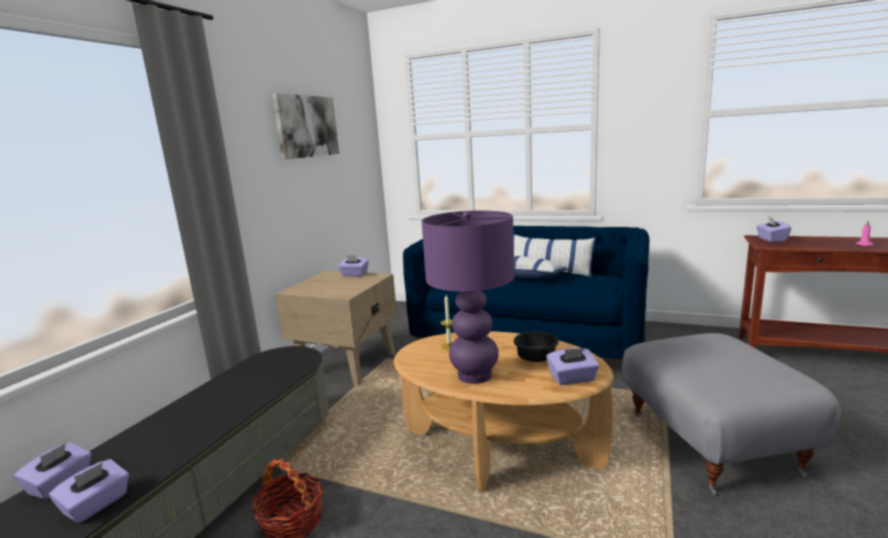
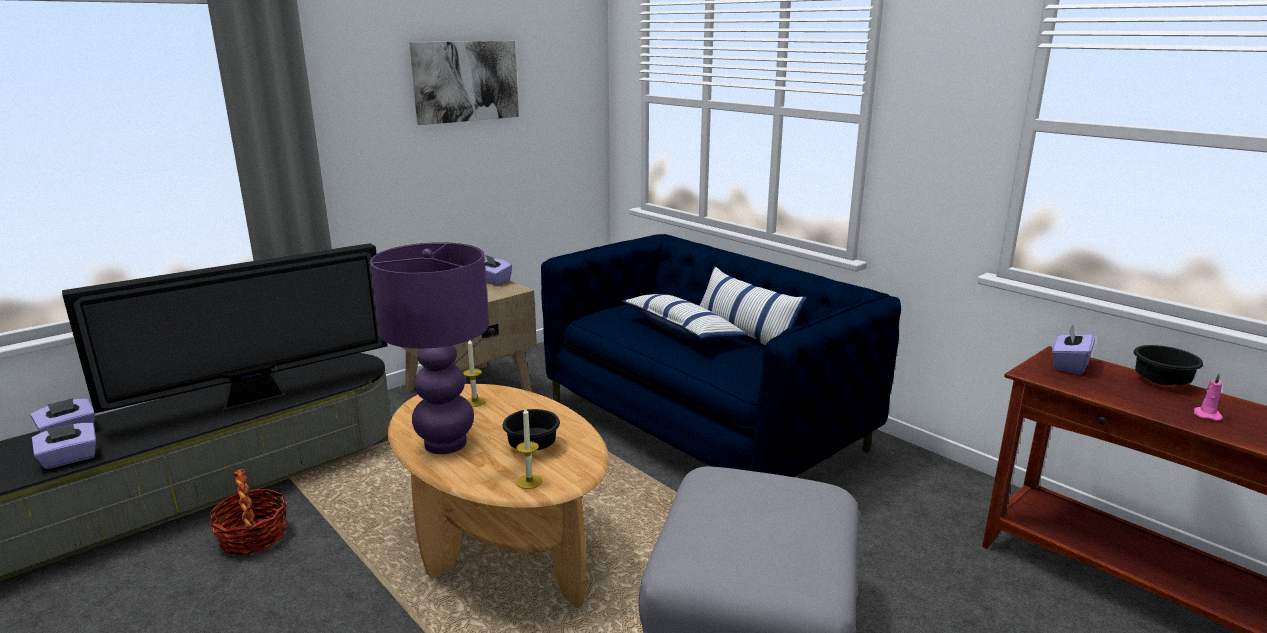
camera: 25 degrees right, 5 degrees up
purple tissue box [546,348,599,385] -> candle [516,407,542,489]
none -> television [62,243,388,413]
none -> black bowl [1134,345,1203,385]

